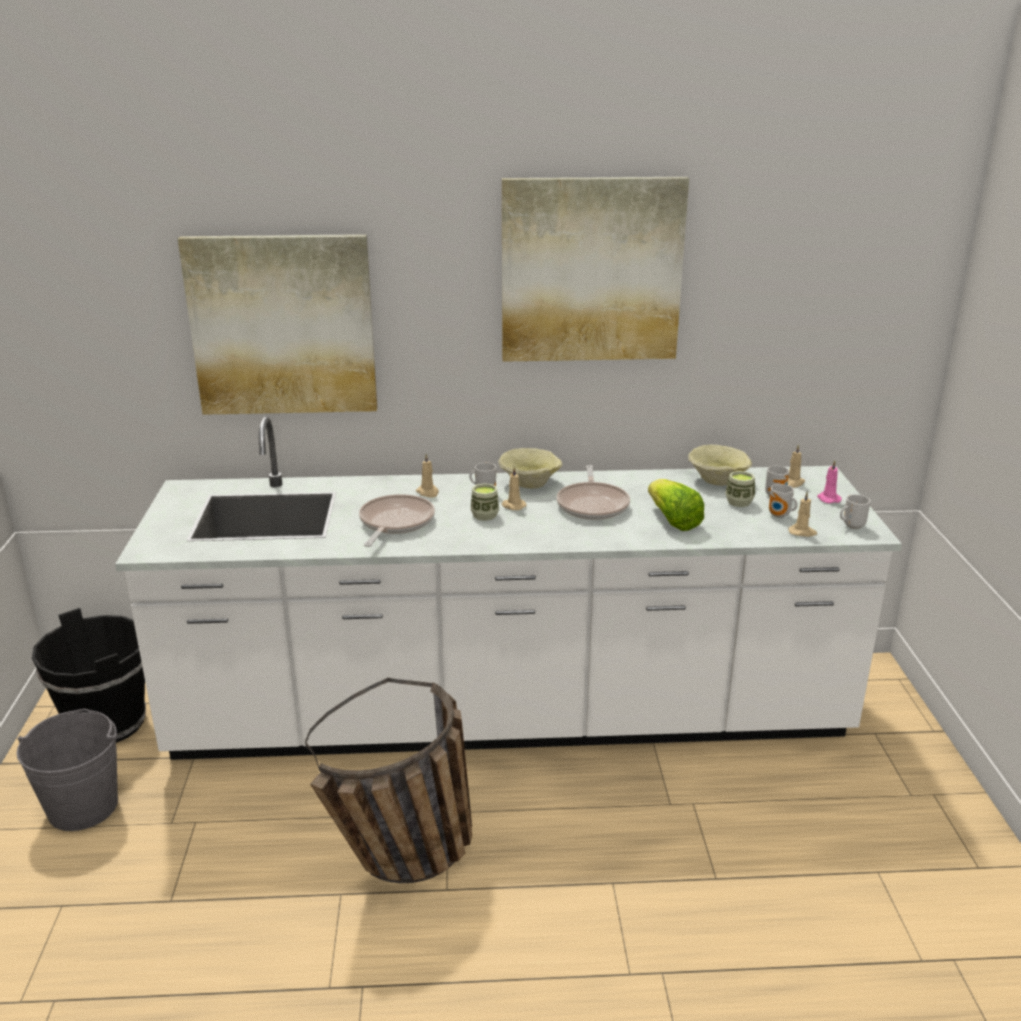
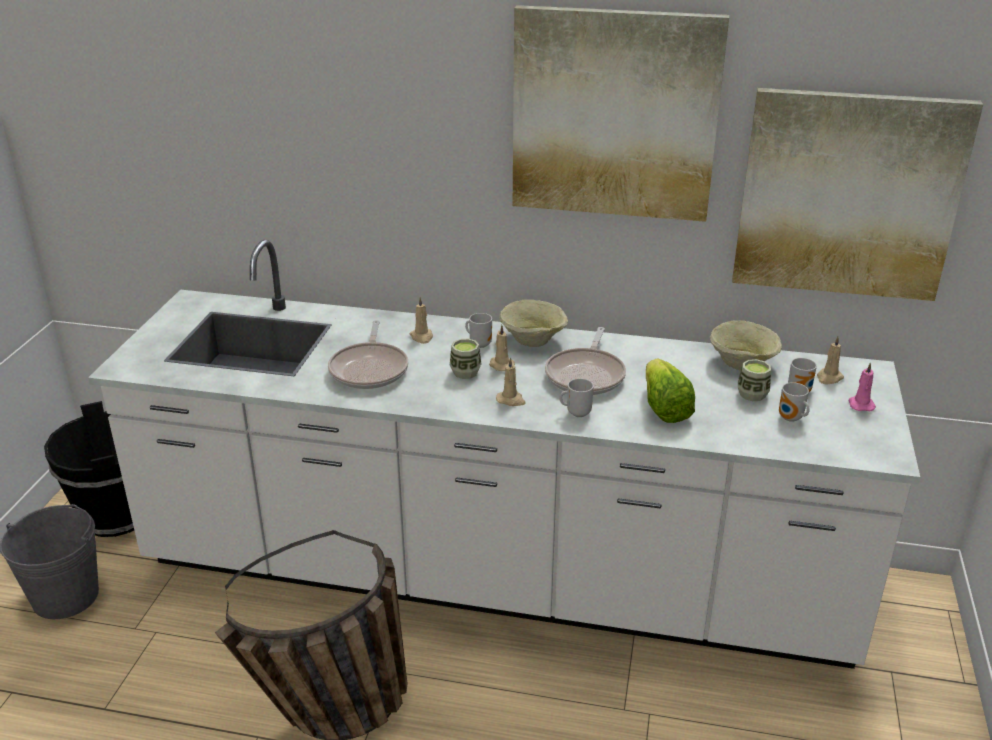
camera: 15 degrees right, 5 degrees up
picture [178,234,377,415] -> picture moved to [732,88,983,301]
frying pan [359,494,435,547] -> frying pan turned 150 degrees clockwise [328,320,408,389]
beige candle [788,491,817,537] -> beige candle moved to [496,358,526,406]
mug [840,495,871,529] -> mug moved to [559,378,594,417]

